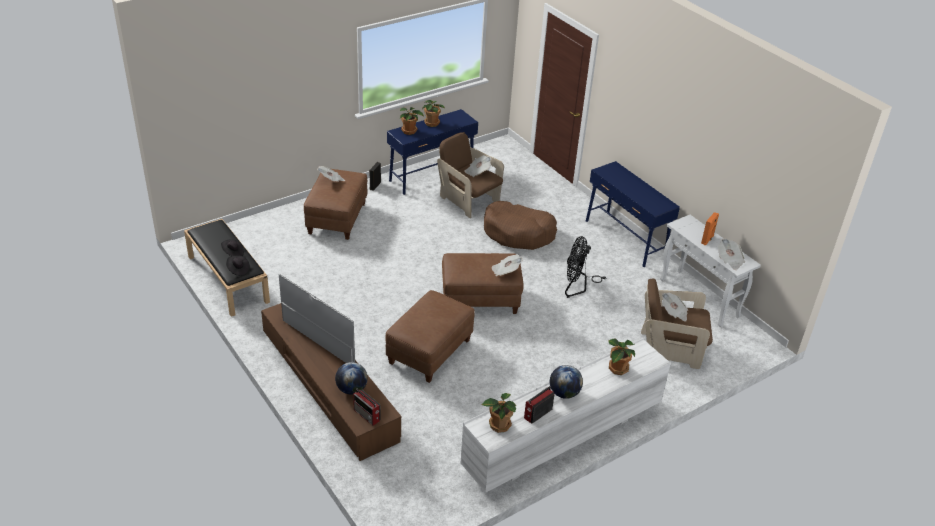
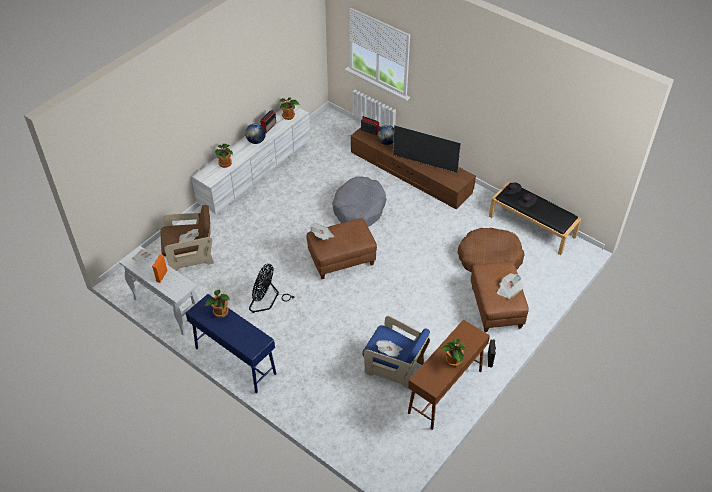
camera: 165 degrees right, 10 degrees up
brown ottoman [386,290,475,383] -> grey dog bed [332,176,386,227]
blue console table [387,109,478,195] -> brown console table [408,320,490,430]
potted plant [400,107,424,135] -> potted plant moved to [205,289,230,318]
brown armchair [437,133,504,218] -> blue armchair [362,316,430,389]
brown dog bed [484,201,557,250] -> brown dog bed moved to [457,228,524,272]
black fan [565,236,607,298] -> black fan turned 150 degrees counterclockwise [249,264,294,313]

